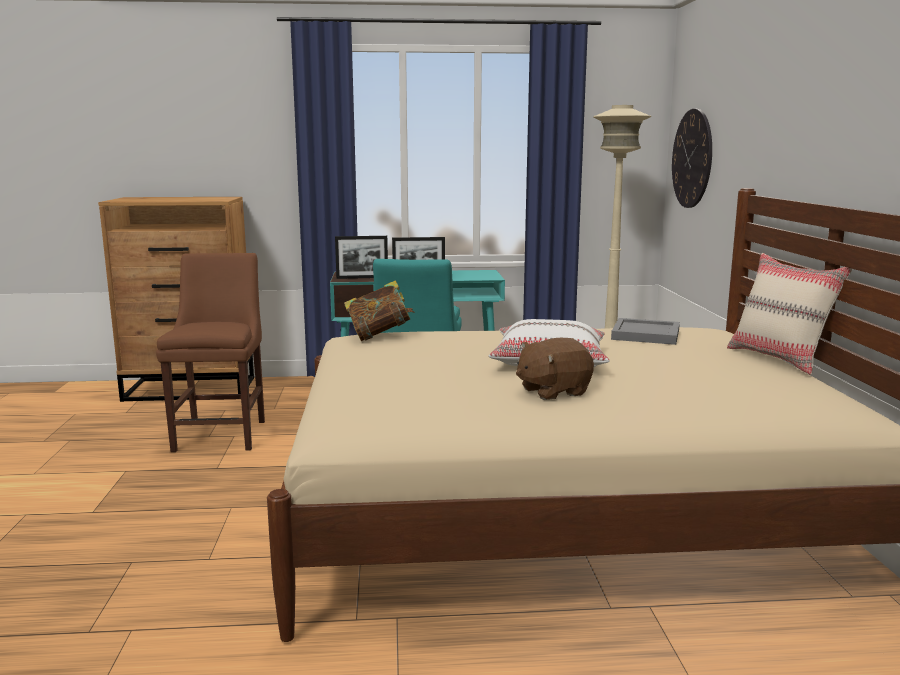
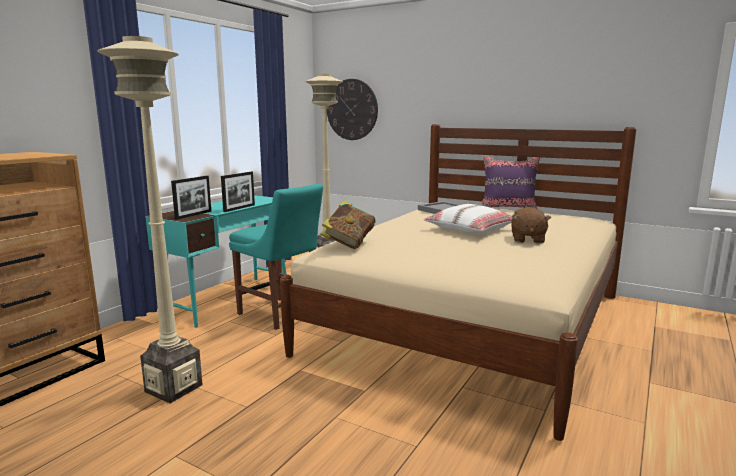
camera: 55 degrees left, 0 degrees up
brown chair [156,253,265,452] -> beige floor lamp [97,36,203,403]
beige pillow [727,253,852,375] -> purple pillow [481,156,540,209]

